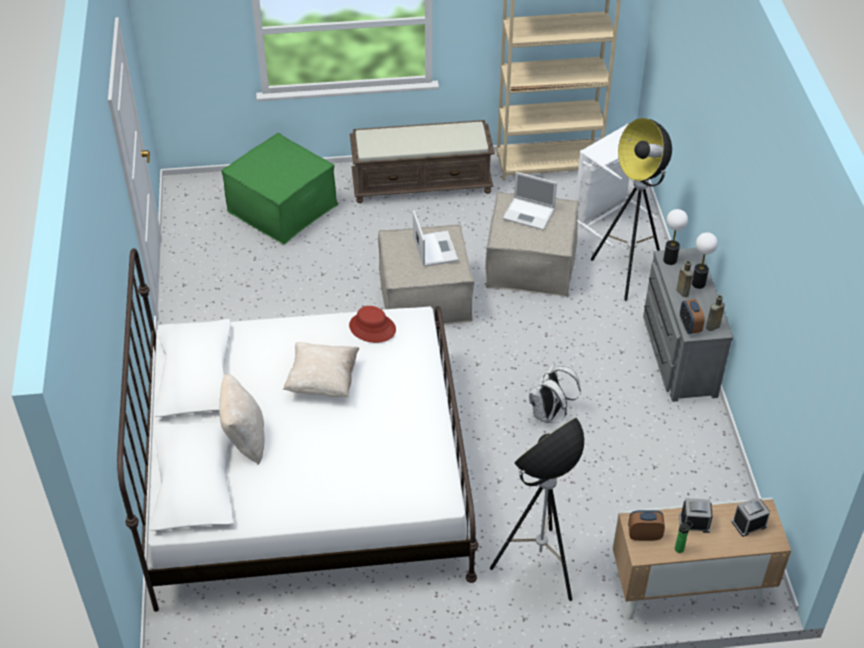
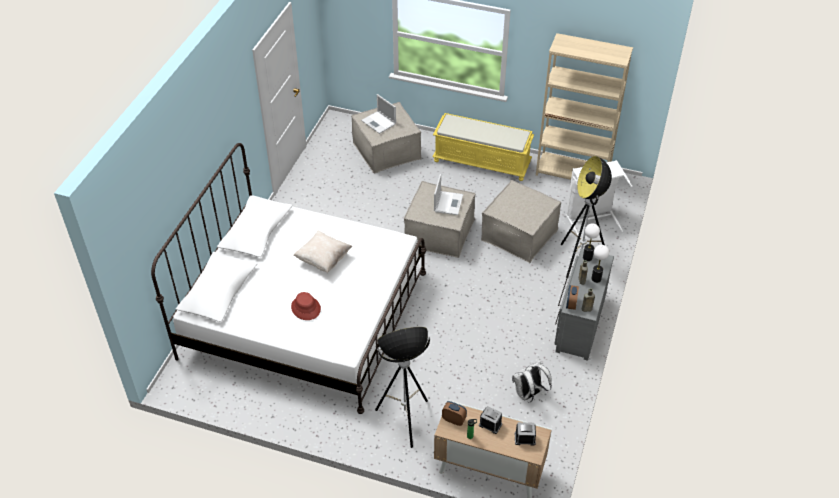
camera: 25 degrees right, 0 degrees up
beige pillow [219,373,264,465] -> none
green ottoman [221,133,338,244] -> beige ottoman [351,102,422,173]
red hat [349,306,396,343] -> red hat moved to [291,292,321,320]
brown bench [350,120,495,203] -> yellow bench [433,113,534,181]
laptop [503,172,557,230] -> laptop moved to [361,94,396,134]
white backpack [529,362,581,423] -> white backpack moved to [512,360,552,402]

